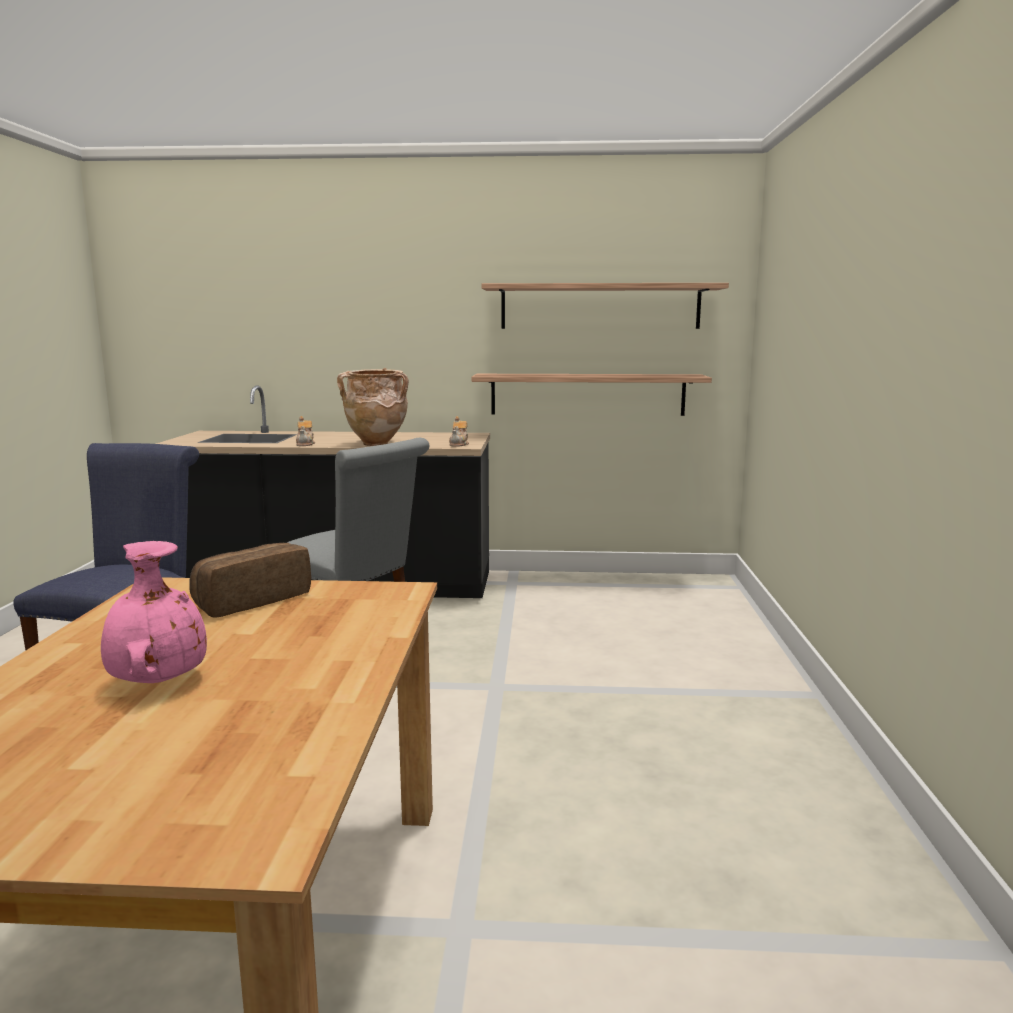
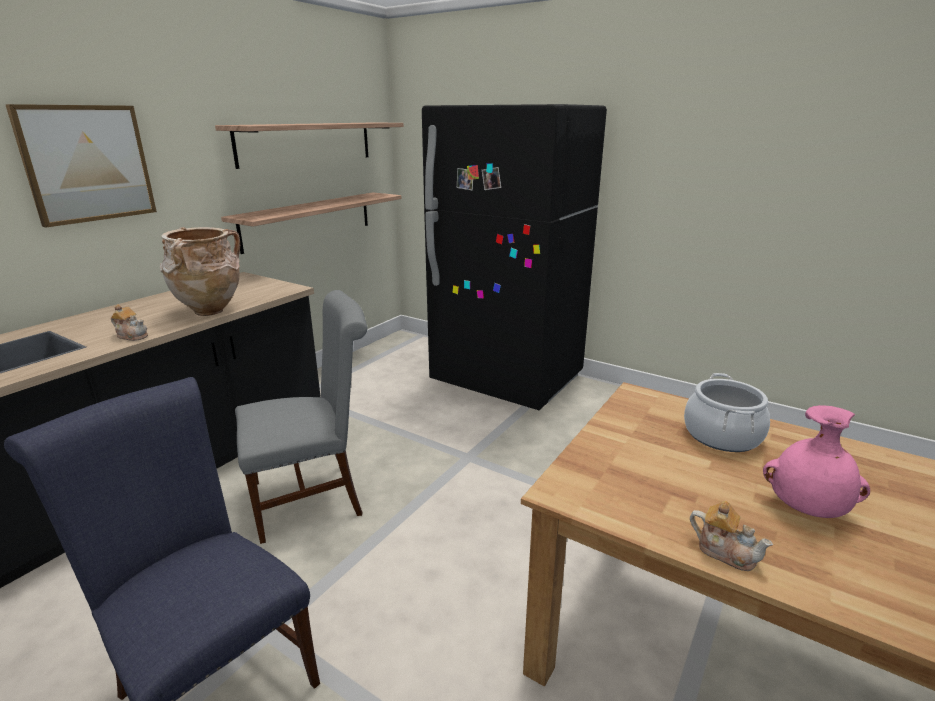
camera: 60 degrees left, 10 degrees up
bread [189,543,311,618] -> none
teapot [449,416,469,447] -> teapot moved to [690,501,773,571]
none -> picture [5,104,157,227]
none -> black fridge [422,104,607,410]
none -> cooking pot [684,373,770,452]

